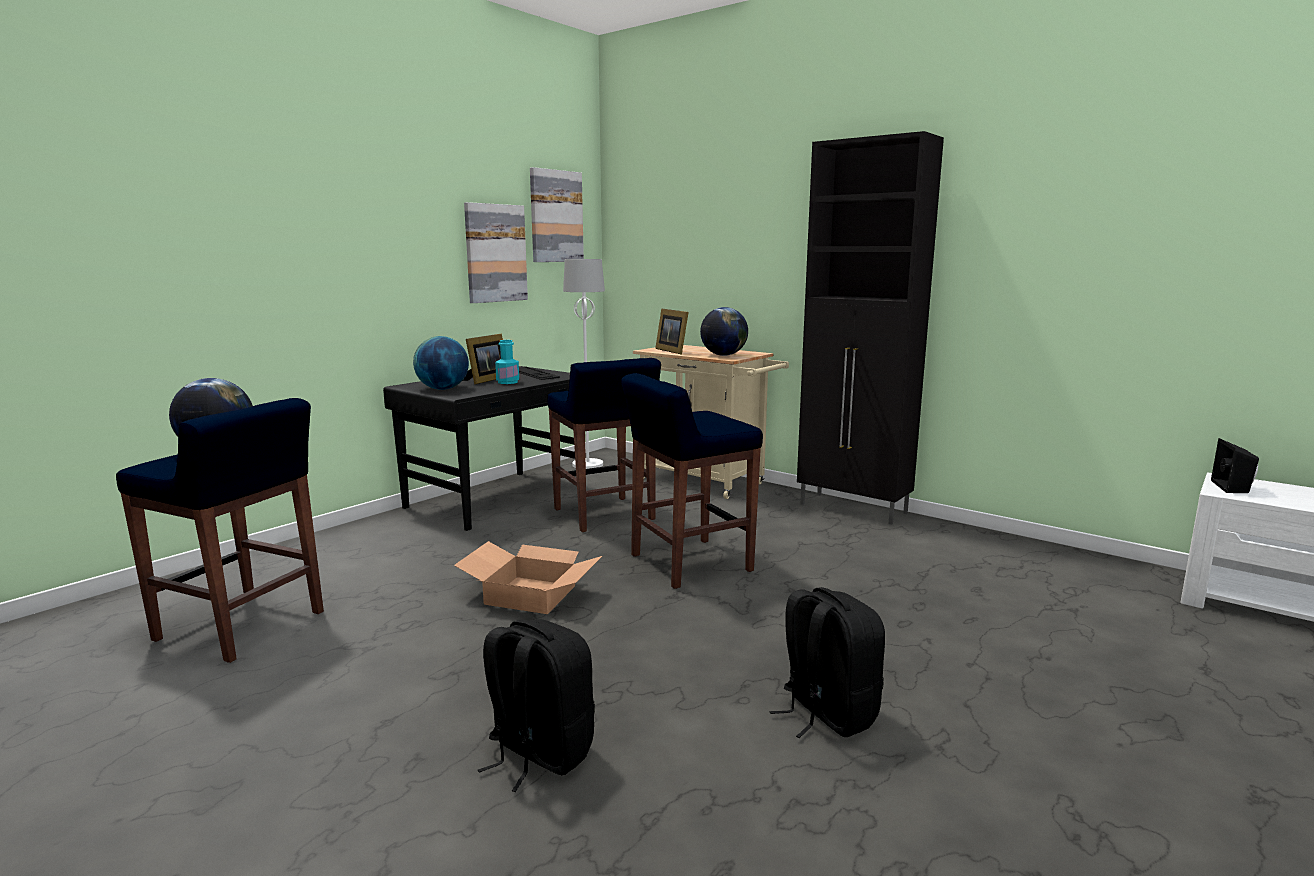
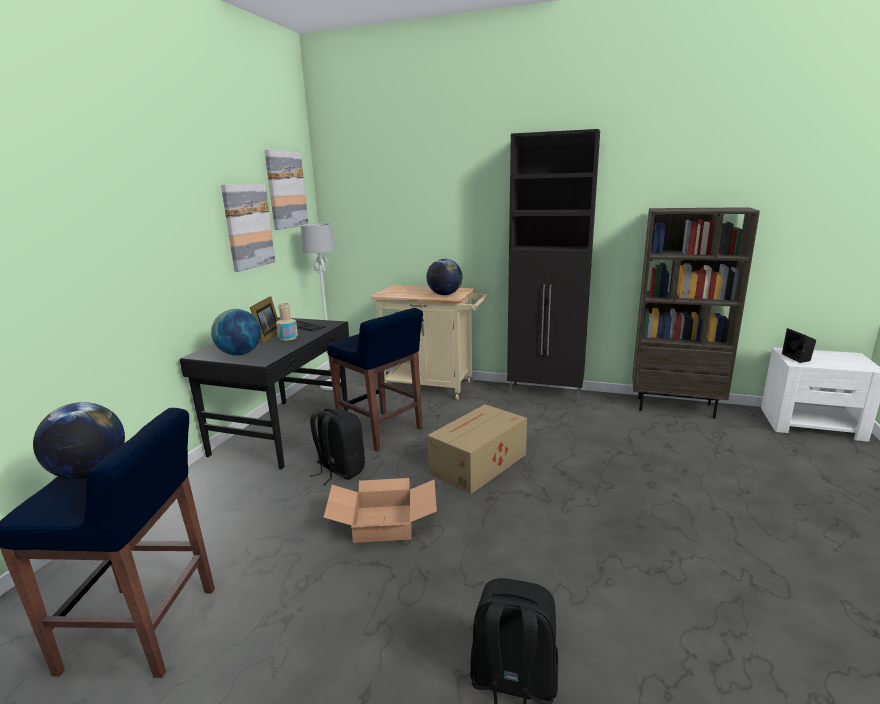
camera: 20 degrees left, 5 degrees up
turquoise bottle [495,340,519,384] -> beige bottle [276,303,298,341]
blue stool [621,373,763,589] -> cardboard box [427,404,527,494]
picture frame [655,309,688,354] -> none
black backpack [770,587,885,738] -> black backpack moved to [310,408,365,485]
none -> brown bookcase [632,207,760,419]

